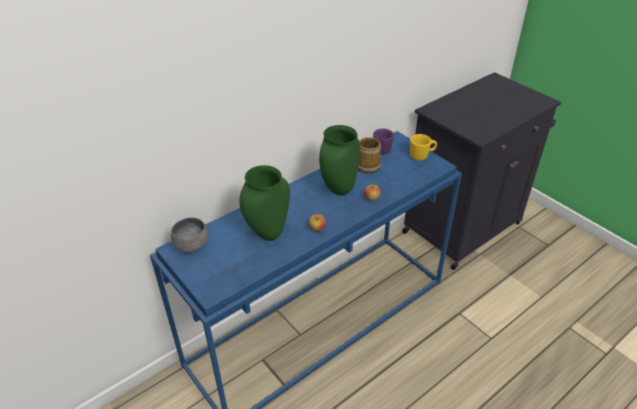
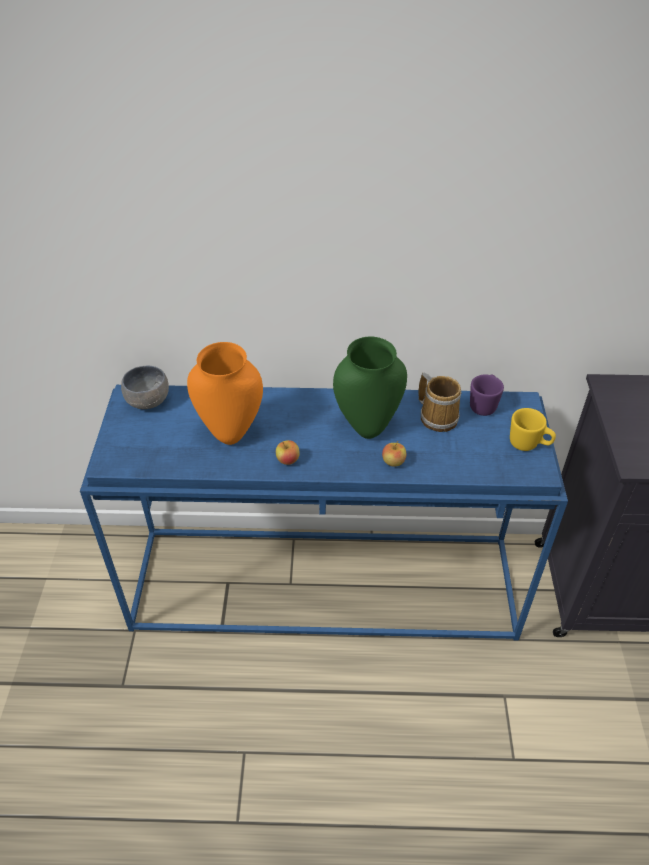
camera: 40 degrees right, 5 degrees up
green vase [240,165,290,241] -> orange vase [187,342,263,445]

